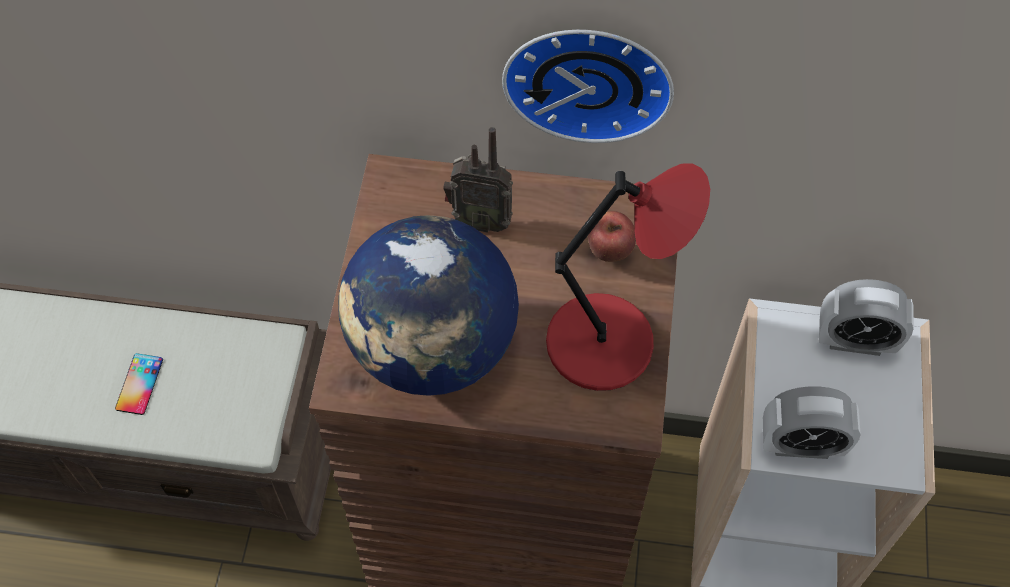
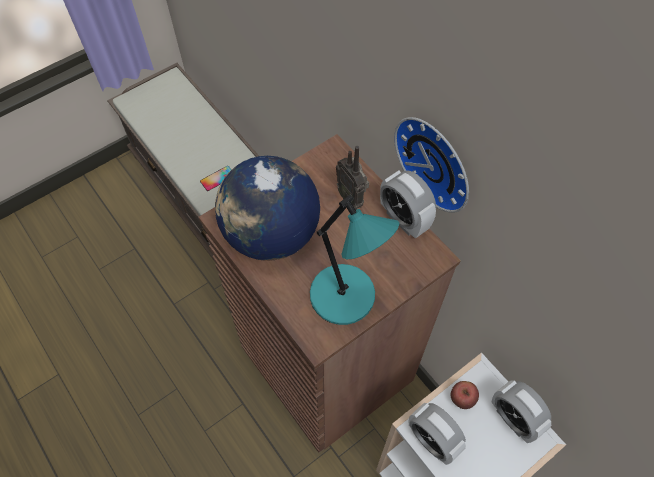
camera: 45 degrees right, 0 degrees up
red table lamp [546,163,710,391] -> turquoise table lamp [310,195,399,325]
apple [588,211,636,262] -> apple moved to [451,381,479,409]
none -> alarm clock [380,170,436,239]

